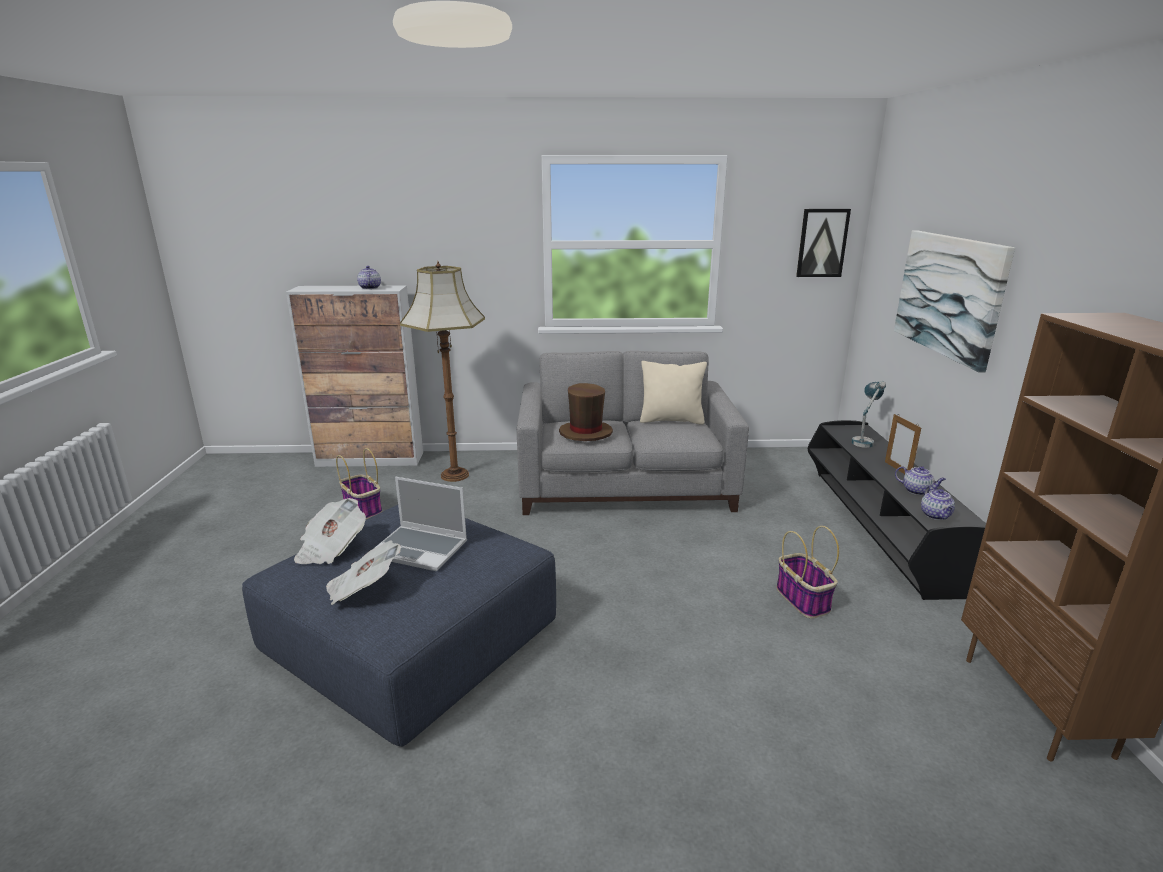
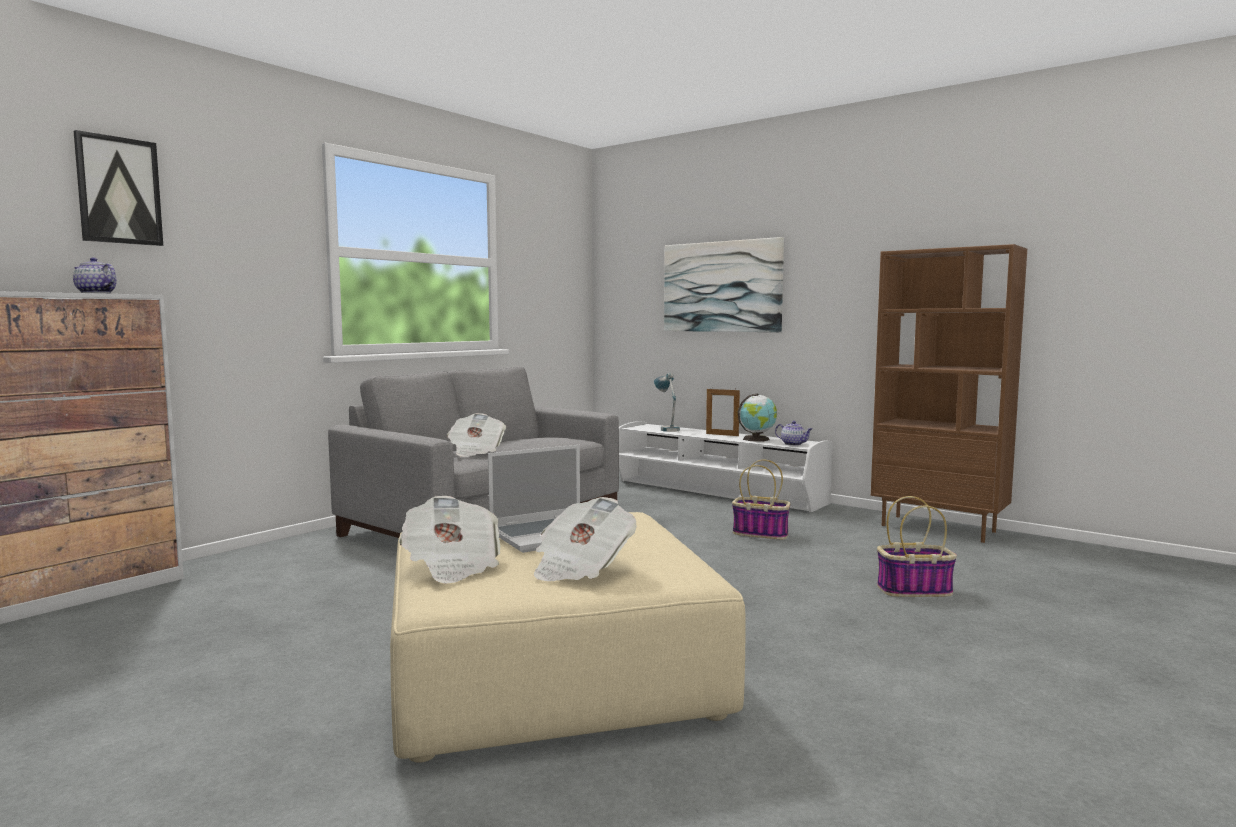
camera: 50 degrees left, 15 degrees down
blue ottoman [242,505,556,746] -> beige ottoman [390,512,745,763]
basket [336,448,382,519] -> basket moved to [877,496,957,597]
floor lamp [400,261,485,482] -> none
brown hat [559,383,613,441] -> newspaper [447,413,506,457]
beige pillow [640,361,707,425] -> none
picture [796,209,851,277] -> picture moved to [74,130,163,246]
black tv stand [808,420,986,600] -> white tv stand [619,421,833,512]
teapot [895,466,946,495] -> globe [738,394,777,442]

